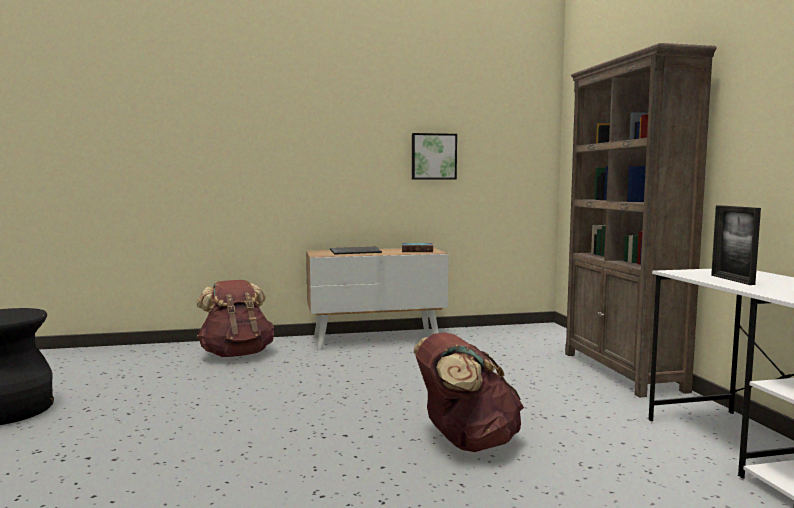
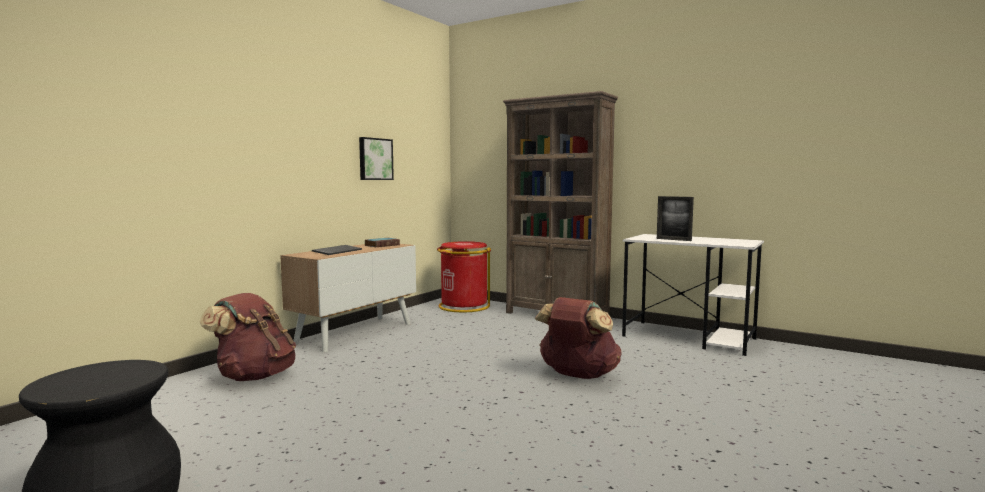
camera: 45 degrees left, 0 degrees up
none -> red trash can [437,241,491,313]

